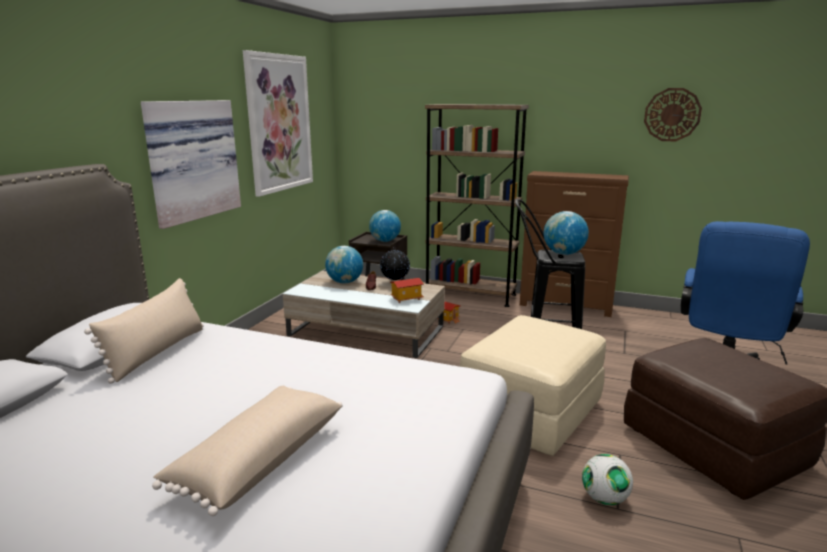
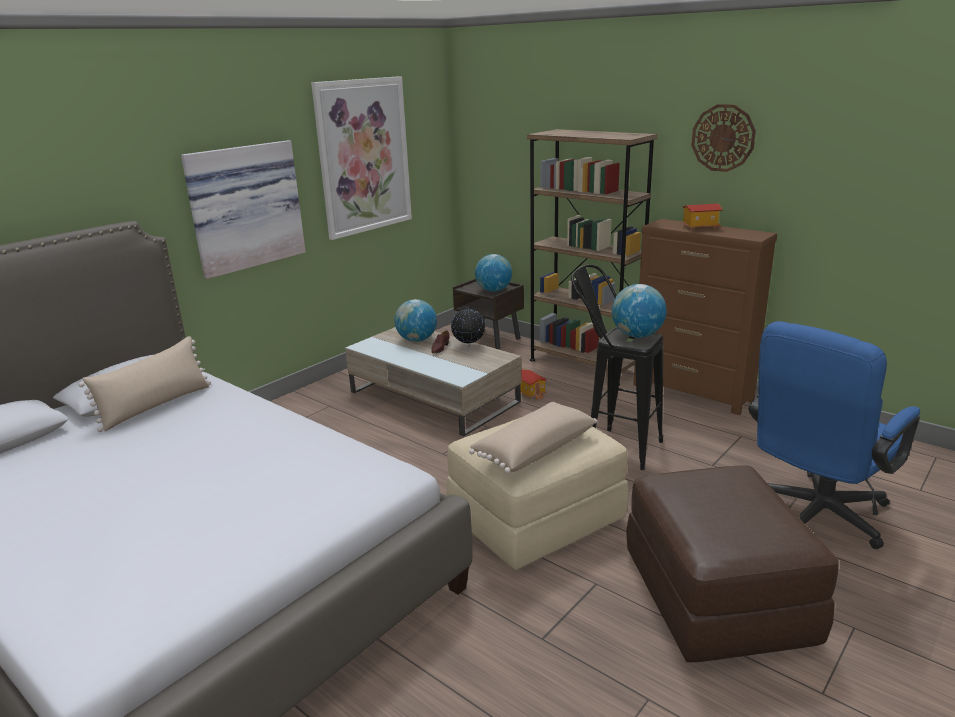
camera: 20 degrees right, 5 degrees up
beige pillow [152,386,343,516] -> beige pillow moved to [469,402,597,473]
toy house [390,278,424,303] -> toy house moved to [681,204,723,231]
football [582,454,633,505] -> none
wall clock [644,88,702,141] -> wall clock moved to [691,104,756,172]

